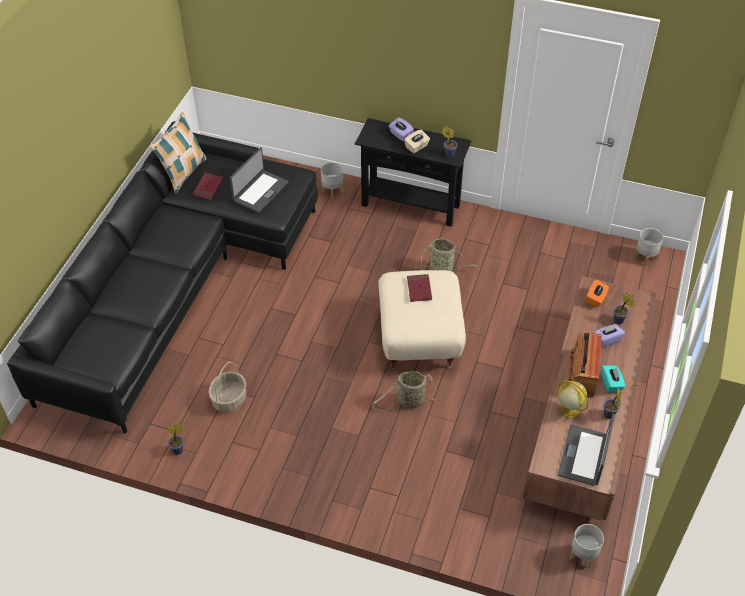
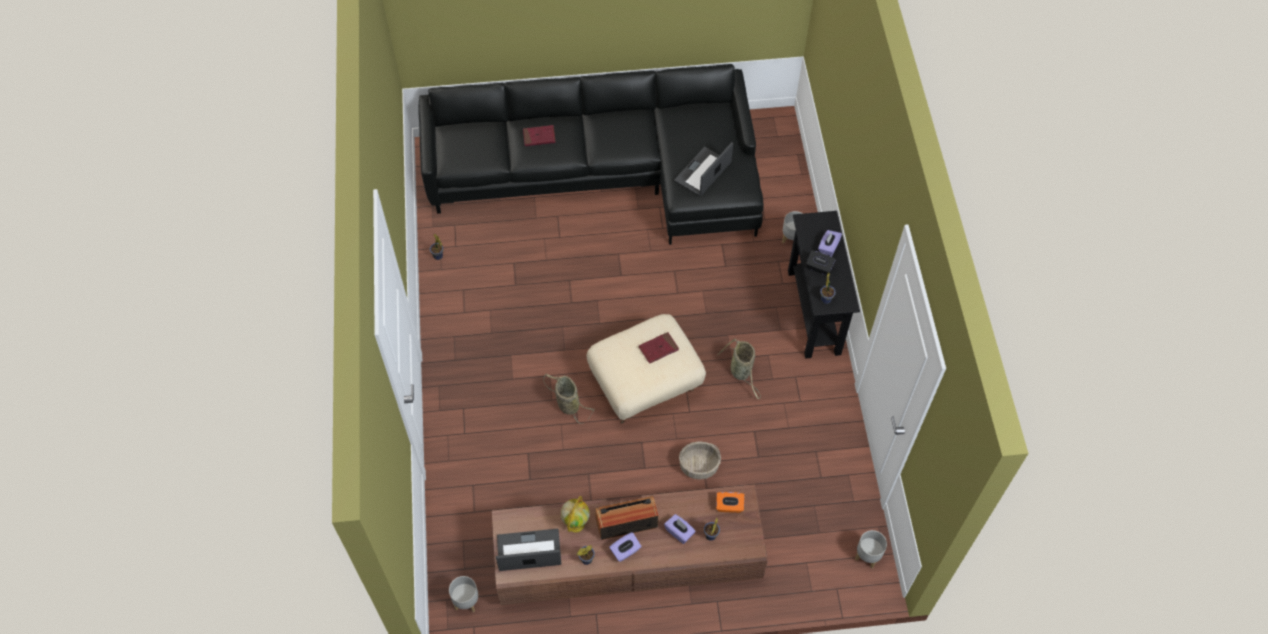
camera: 65 degrees right, 10 degrees up
pillow [150,112,206,194] -> none
red book [193,173,224,200] -> red book moved to [523,125,556,146]
basket [209,361,246,412] -> basket moved to [679,441,721,480]
laptop [230,148,289,213] -> laptop turned 120 degrees clockwise [674,142,733,196]
beige tissue box [404,130,430,153] -> black tissue box [806,250,836,275]
turquoise tissue box [601,365,625,393] -> purple tissue box [609,532,641,562]

